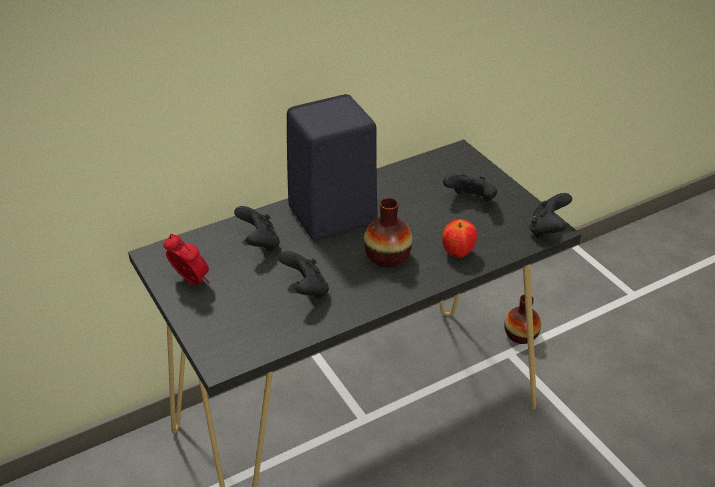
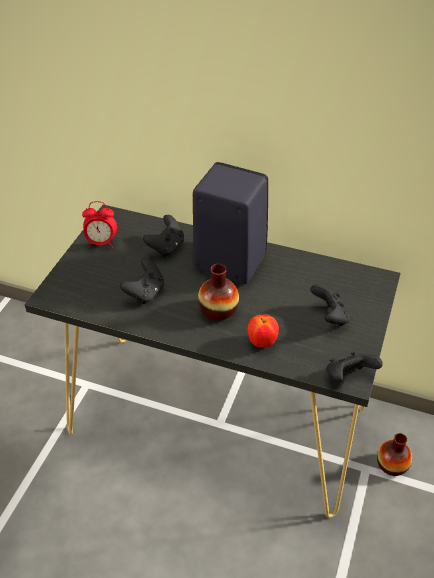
camera: 50 degrees right, 5 degrees up
alarm clock [163,234,209,285] -> alarm clock turned 90 degrees clockwise [82,201,117,248]

